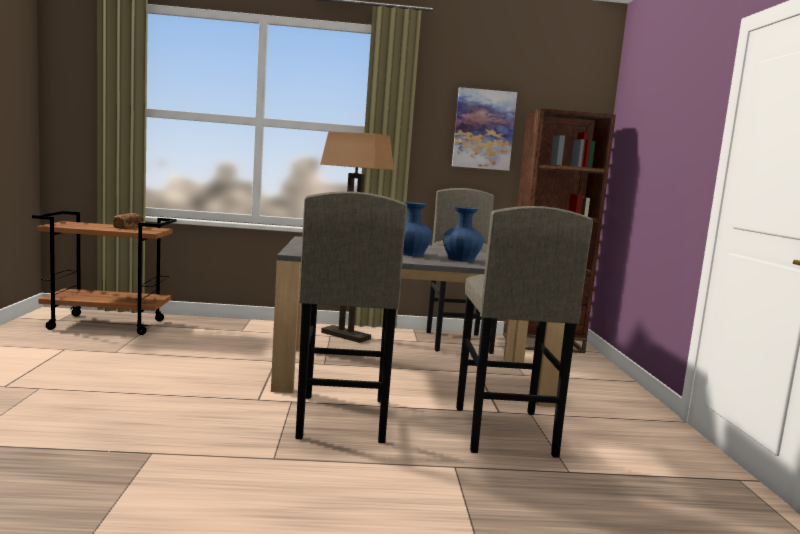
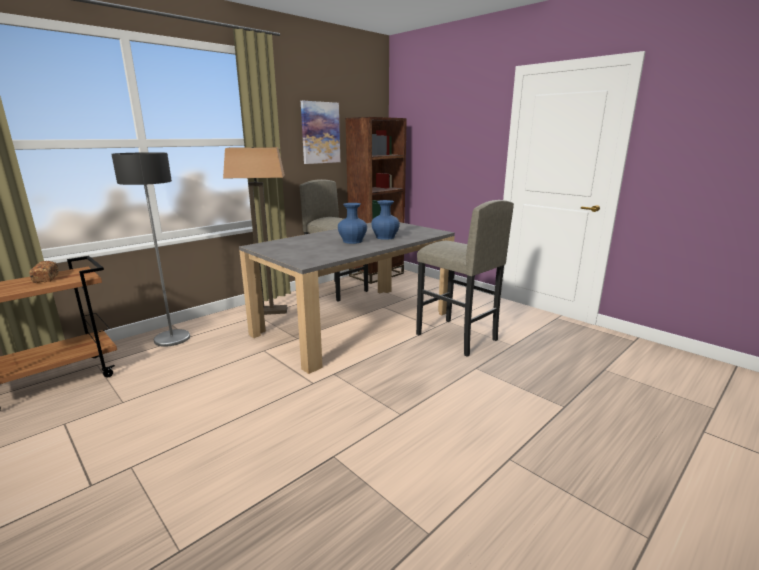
camera: 40 degrees left, 10 degrees up
grey stool [296,191,407,443] -> none
none -> floor lamp [112,152,190,347]

